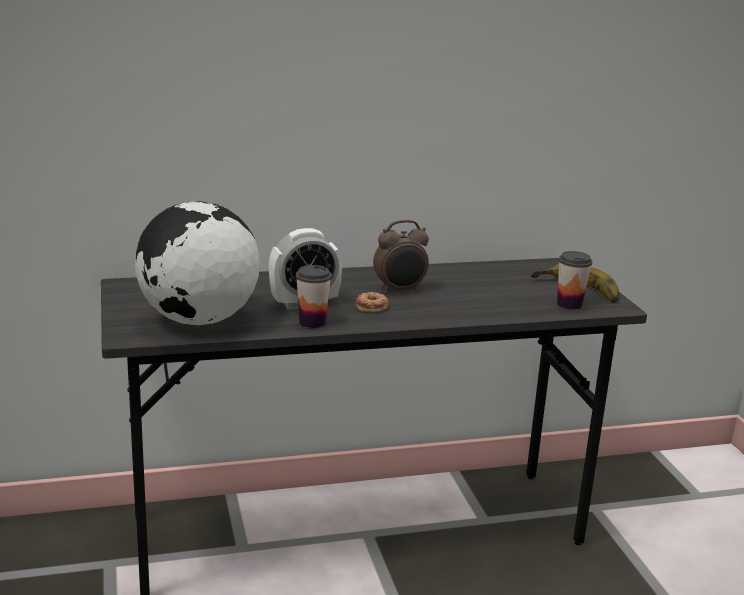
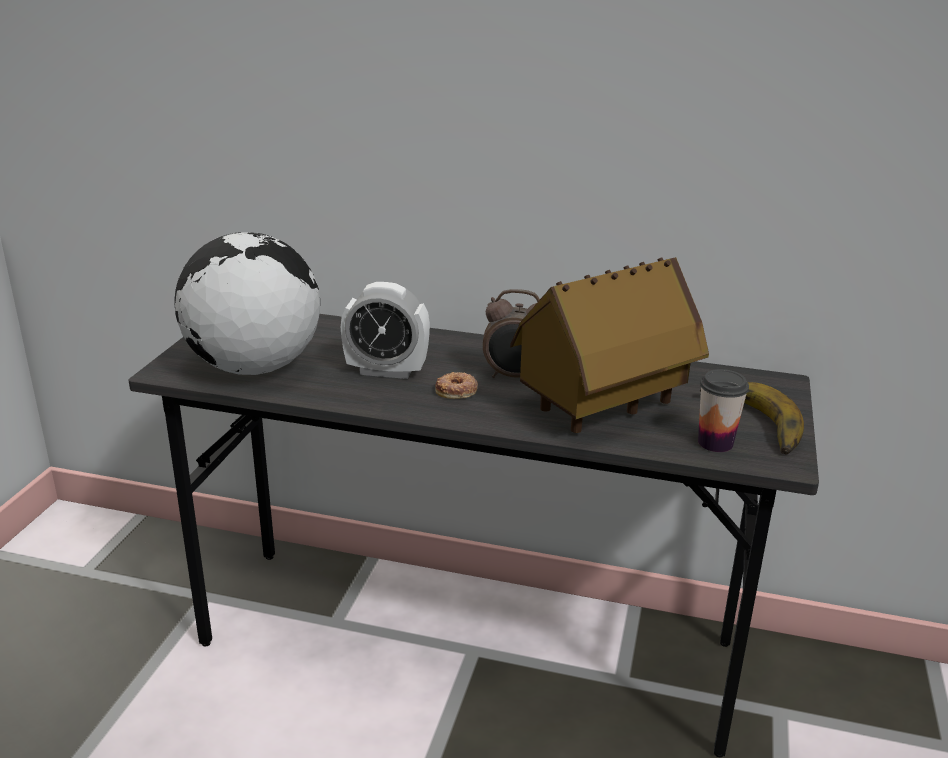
camera: 30 degrees right, 5 degrees up
cup [296,265,332,328] -> none
none -> toy house [510,257,709,433]

